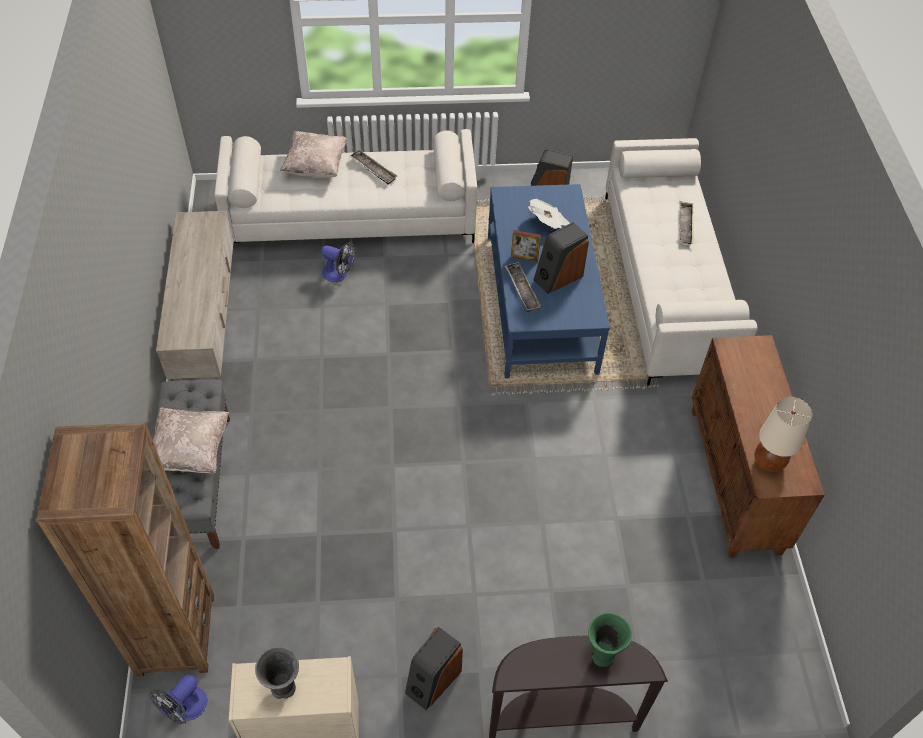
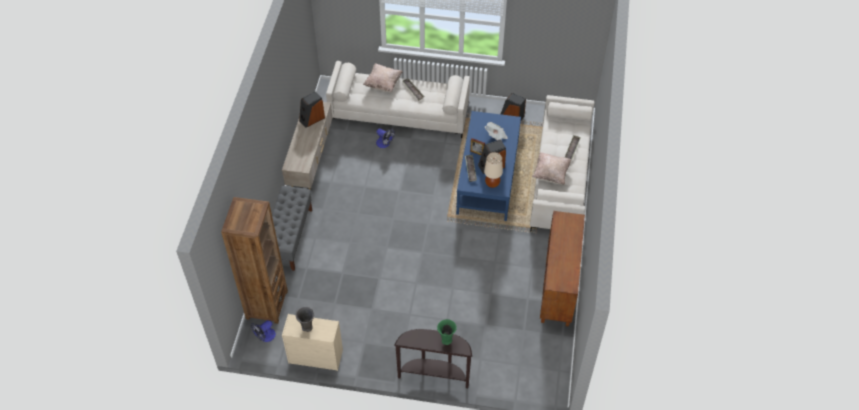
camera: 15 degrees right, 0 degrees up
beige pillow [153,408,229,473] -> beige pillow moved to [532,152,572,185]
speaker [405,626,463,710] -> speaker moved to [299,91,325,128]
beige table lamp [755,397,812,472] -> beige table lamp moved to [484,152,503,188]

